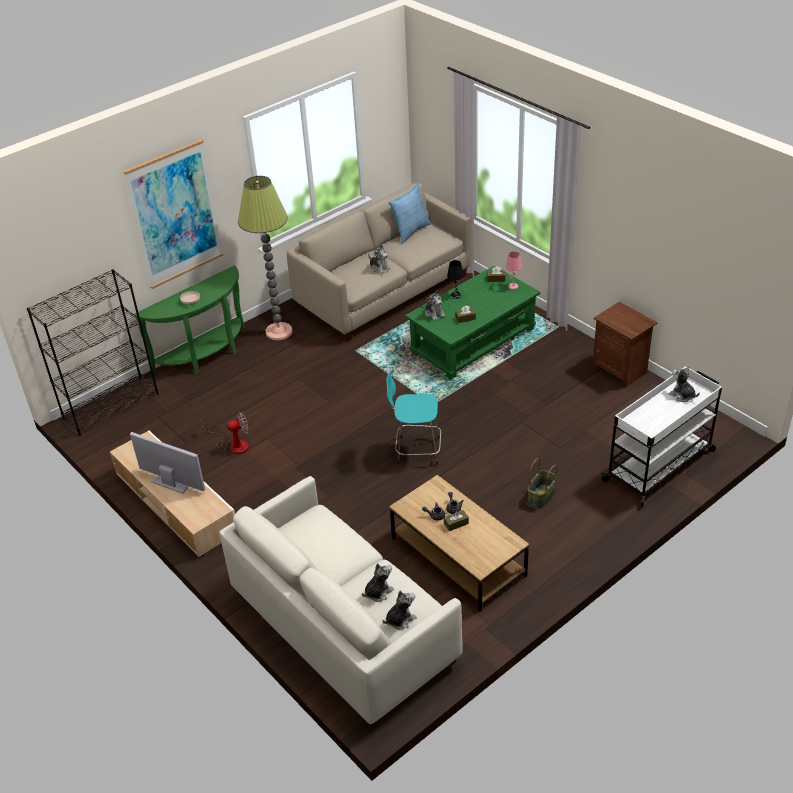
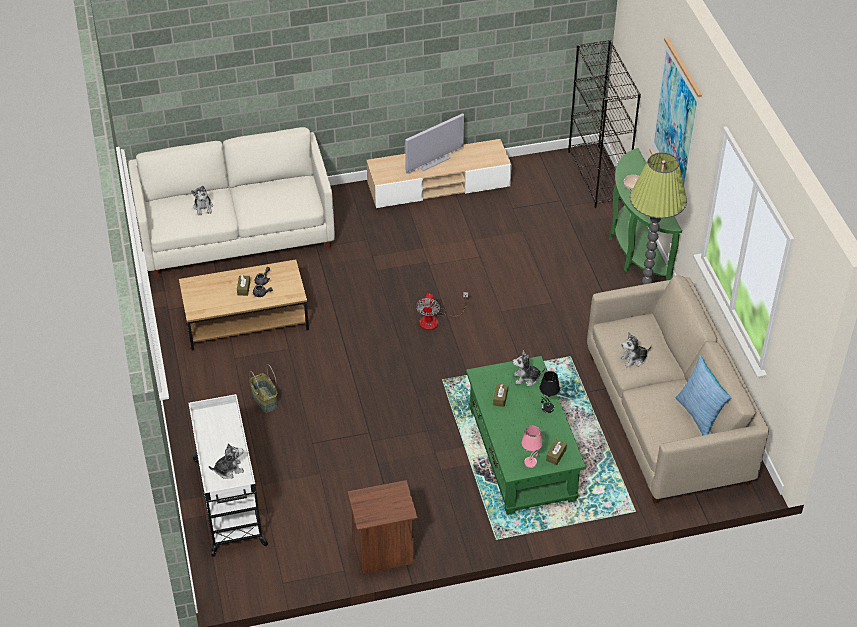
camera: 115 degrees right, 5 degrees up
fan [201,412,249,454] -> fan moved to [416,292,468,330]
plush toy [382,590,417,630] -> none
turquoise stool [386,372,441,465] -> none

